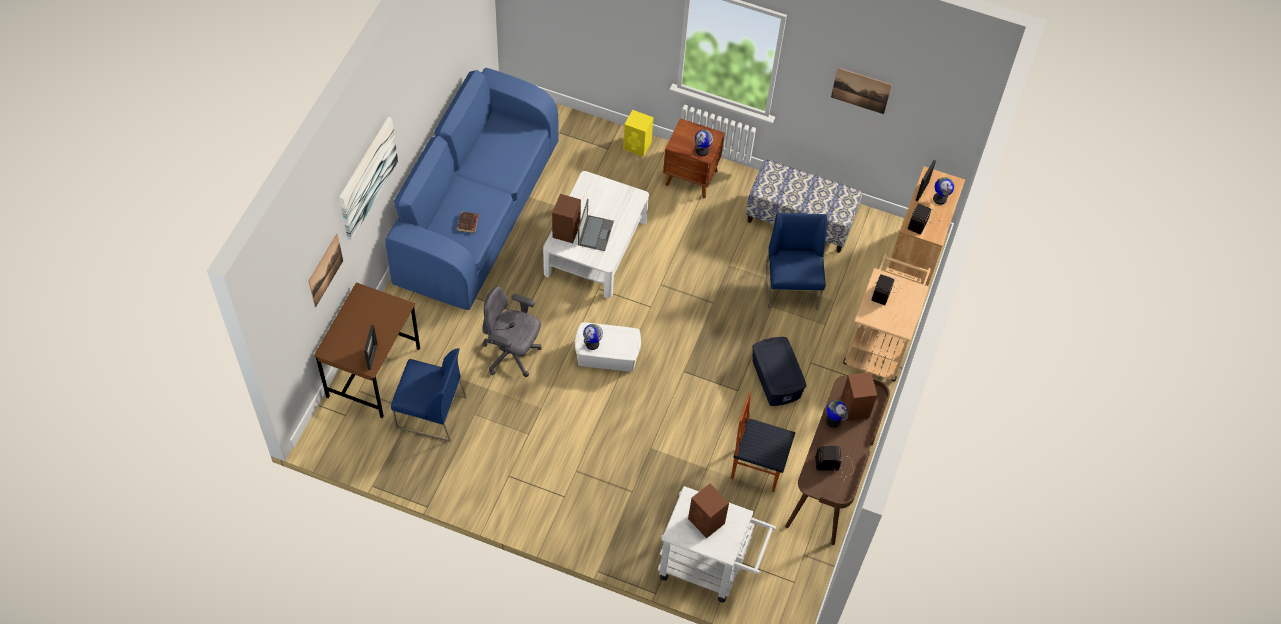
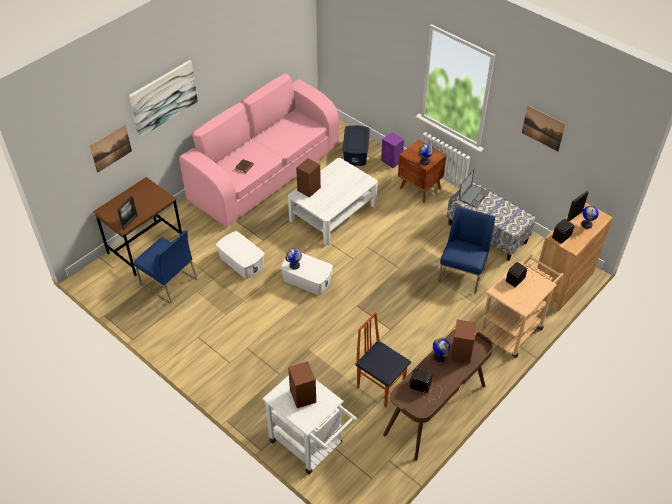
camera: 25 degrees right, 10 degrees down
blue sofa [386,68,558,310] -> pink sofa [179,73,339,227]
grey office chair [482,286,541,377] -> white storage box [216,231,265,279]
laptop [578,199,614,251] -> laptop moved to [458,169,490,208]
yellow speaker [623,110,653,157] -> purple speaker [381,132,404,168]
blue storage box [752,337,806,406] -> blue storage box moved to [343,125,370,166]

